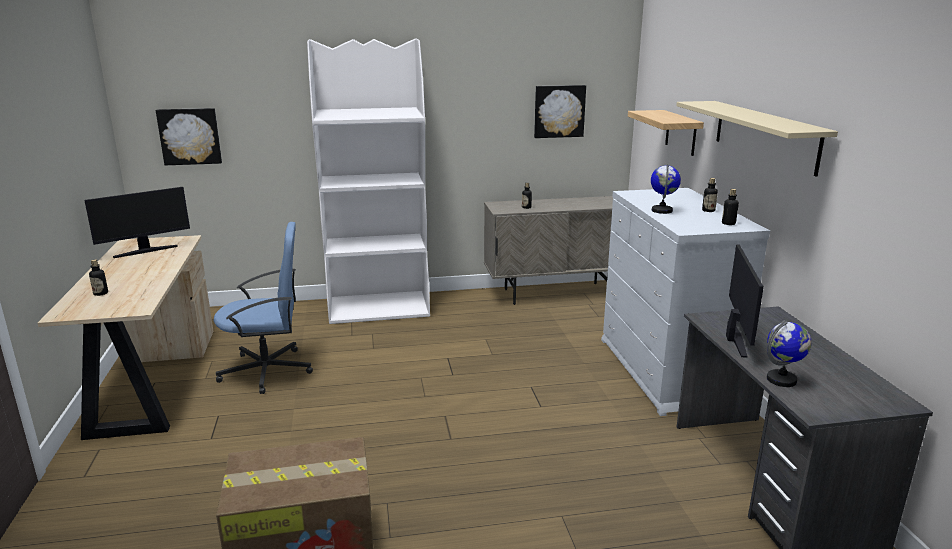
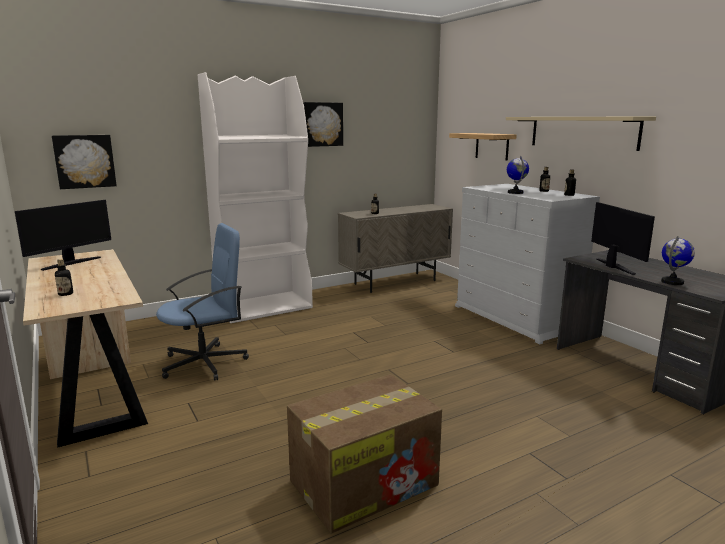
camera: 20 degrees left, 5 degrees down
picture [534,85,586,138] -> picture moved to [303,102,343,147]

